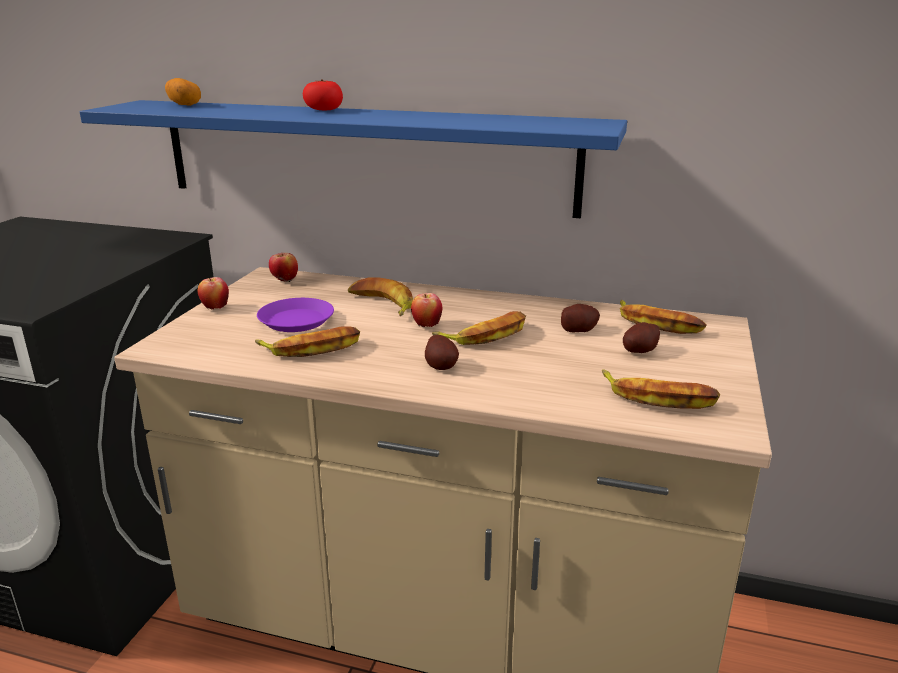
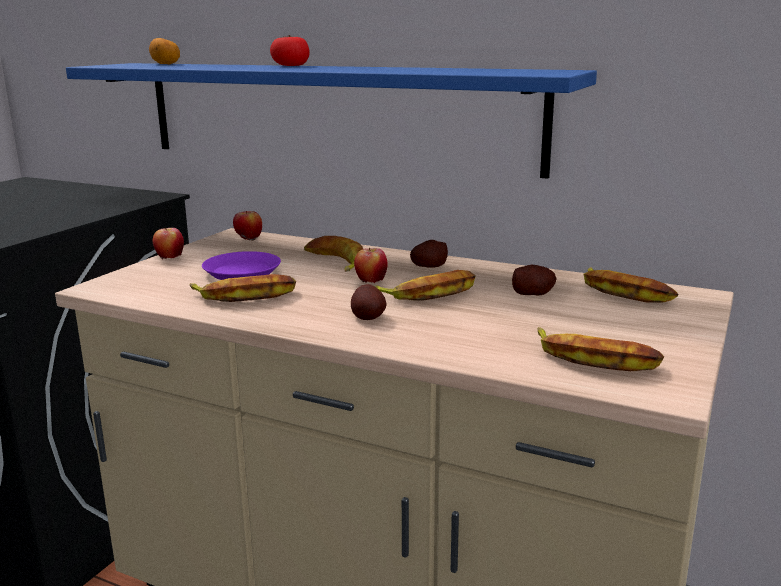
camera: 10 degrees right, 5 degrees down
potato [623,322,660,353] -> potato moved to [410,240,448,268]

